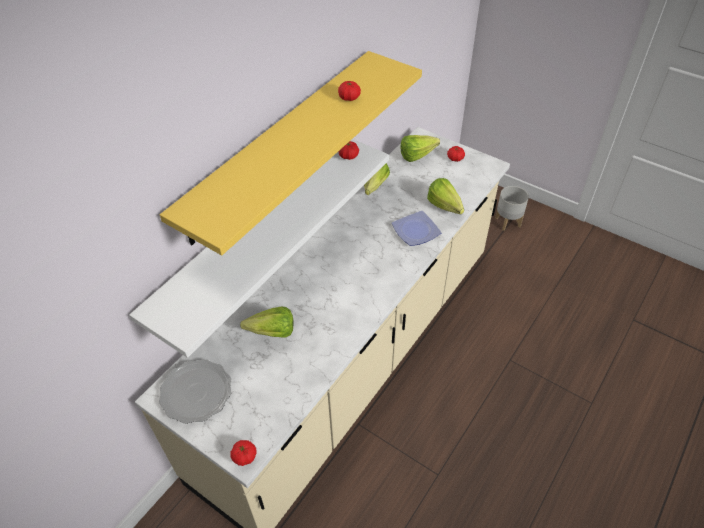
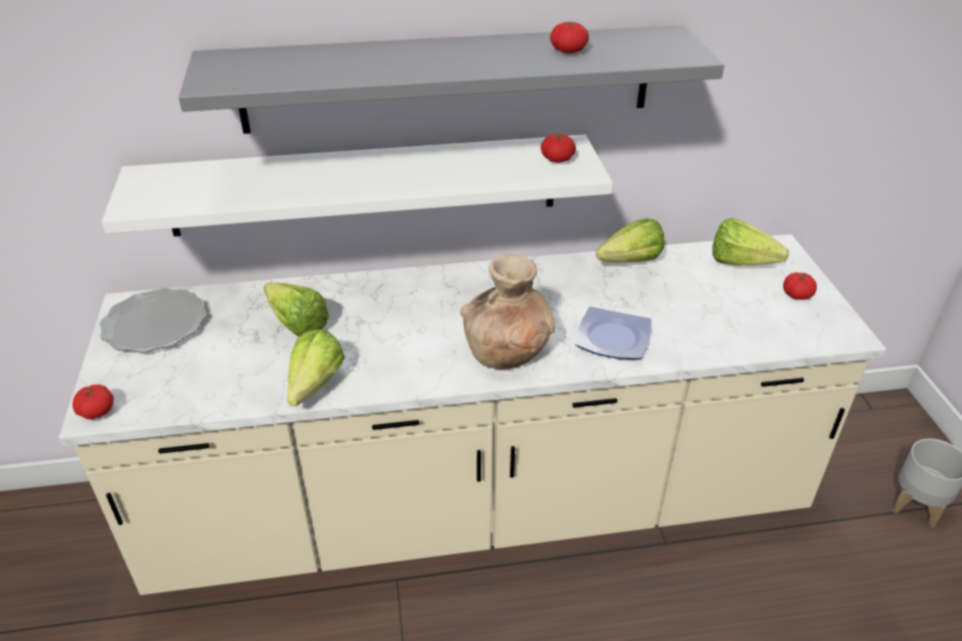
camera: 45 degrees right, 10 degrees down
yellow shelf [160,51,422,255] -> grey shelf [179,25,724,134]
lettuce [427,178,464,214] -> lettuce moved to [287,329,345,407]
none -> brown vase [460,255,556,369]

